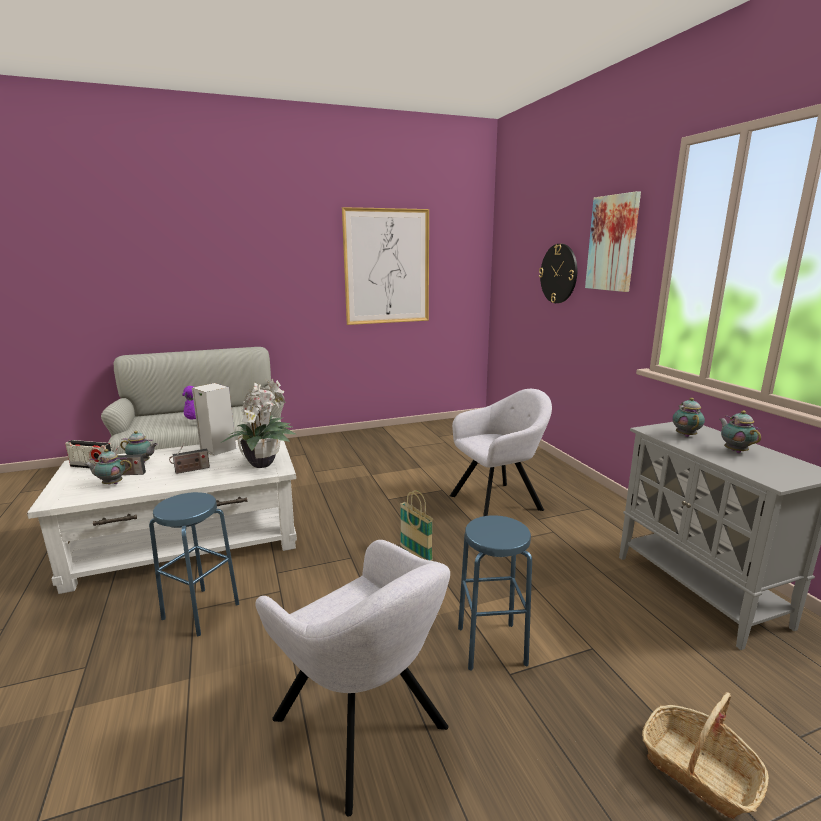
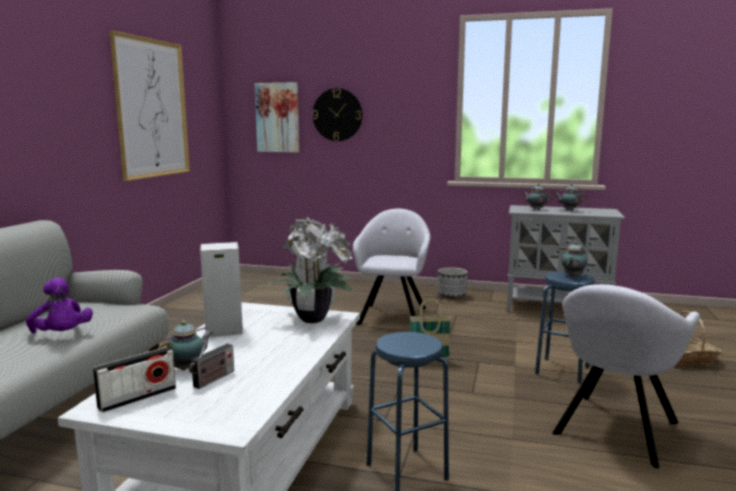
camera: 55 degrees left, 5 degrees down
teapot [84,449,132,485] -> teapot moved to [561,242,588,276]
radio [169,443,210,474] -> none
grey armchair [255,540,450,817] -> grey armchair turned 135 degrees clockwise [552,284,700,468]
picture [585,191,641,292] -> picture moved to [254,82,299,152]
none -> planter [438,267,468,298]

